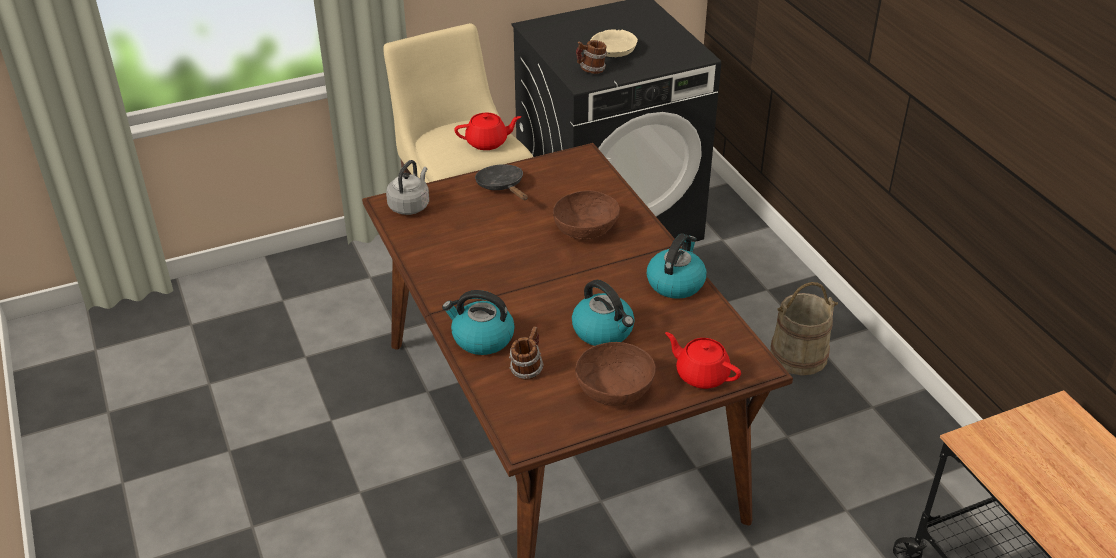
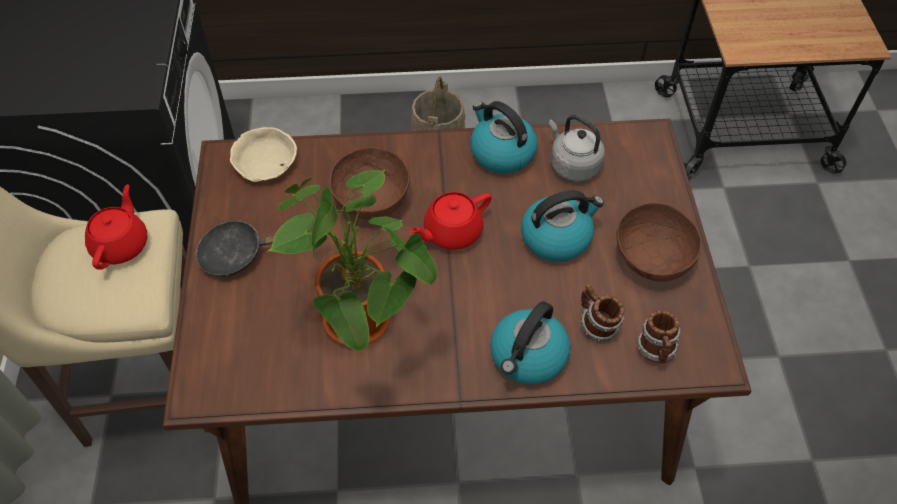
camera: 70 degrees left, 15 degrees up
grey kettle [386,160,429,215] -> grey kettle moved to [548,115,605,181]
mug [576,40,607,74] -> mug moved to [637,311,681,364]
beige bowl [590,30,638,57] -> beige bowl moved to [230,127,297,182]
red teapot [665,332,741,389] -> red teapot moved to [409,192,491,250]
none -> potted plant [266,170,438,353]

